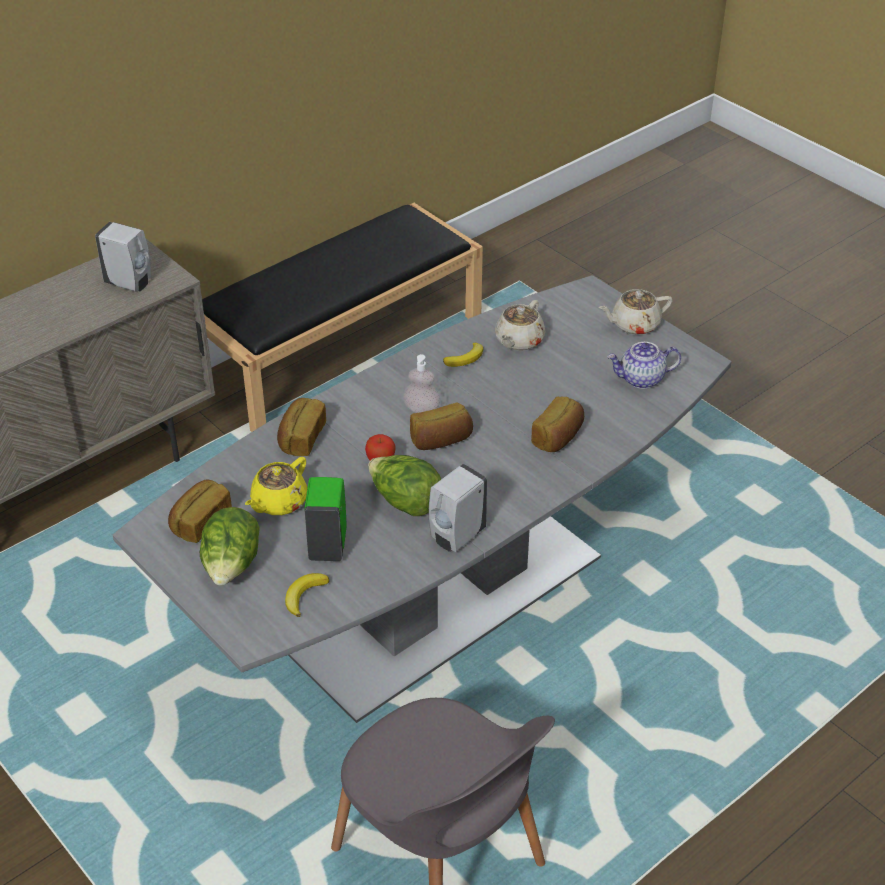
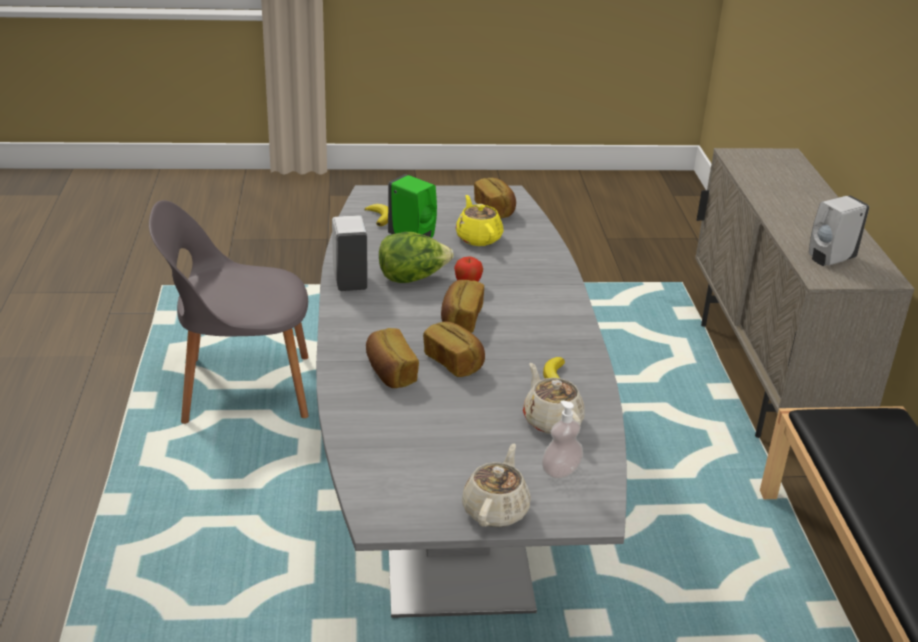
camera: 125 degrees right, 10 degrees down
lettuce [200,507,260,586] -> none
bread [277,398,326,456] -> bread moved to [423,322,485,377]
soap dispenser [403,354,441,413] -> soap dispenser moved to [542,401,583,479]
teapot [607,342,681,389] -> none

